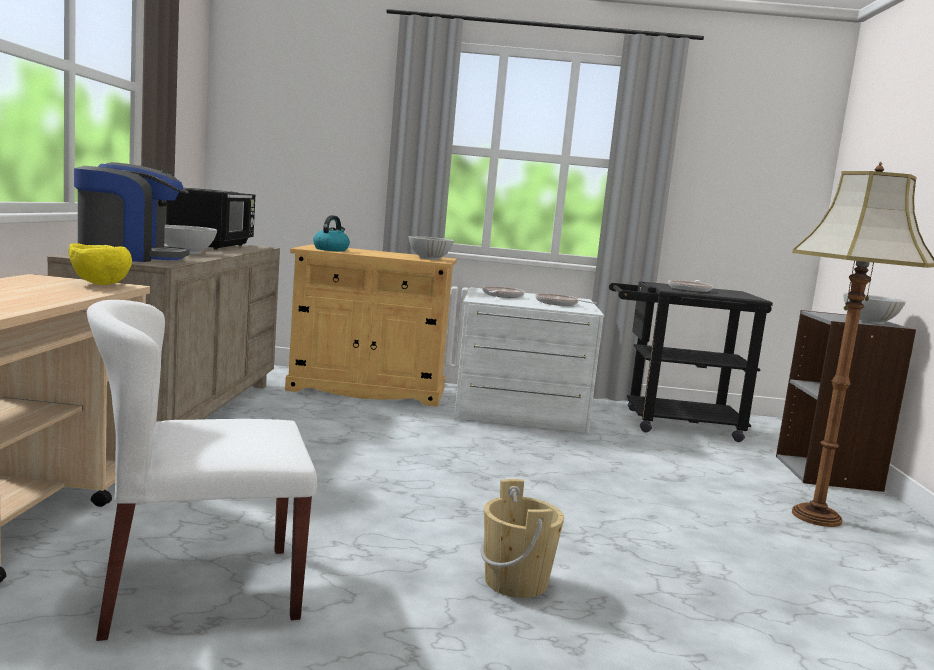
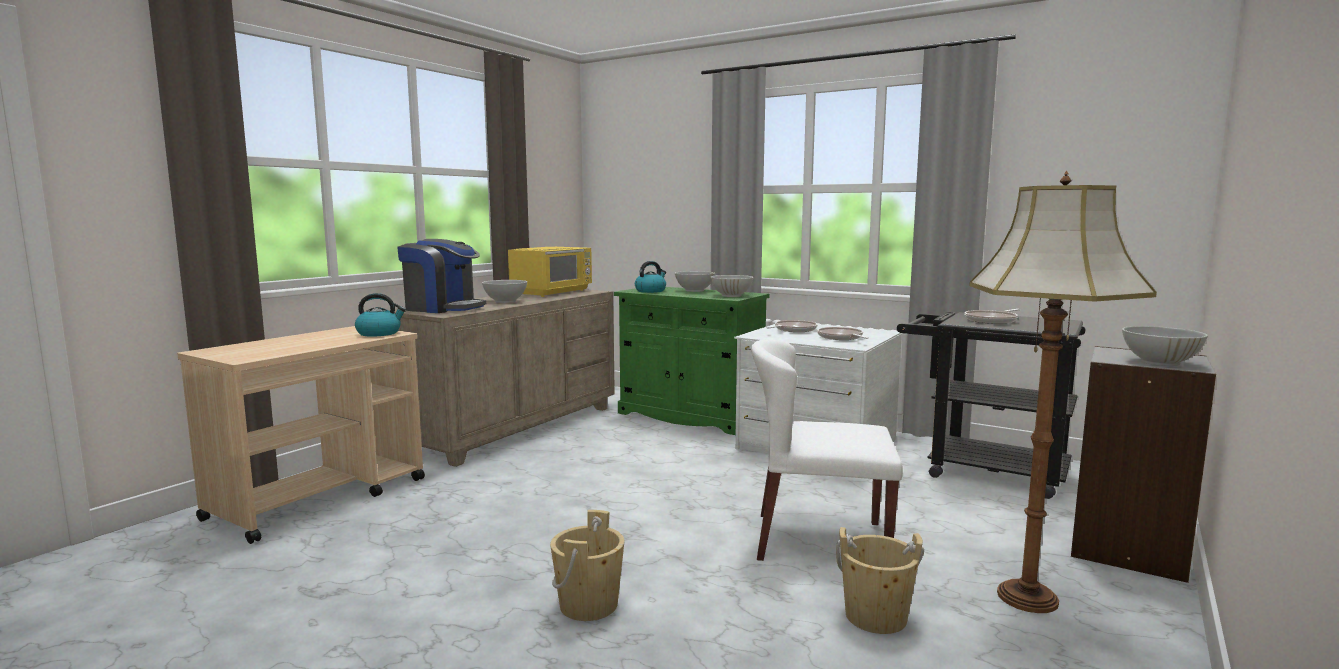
camera: 30 degrees right, 0 degrees up
yellow bowl [68,243,132,285] -> kettle [355,293,406,337]
white chair [87,300,317,641] -> white chair moved to [751,339,903,561]
black microwave [166,188,255,250] -> yellow microwave [508,247,592,297]
beige cabinet [285,244,457,407] -> green cabinet [614,287,769,435]
none -> white bowl [675,271,715,292]
none -> beige bucket [836,527,924,634]

